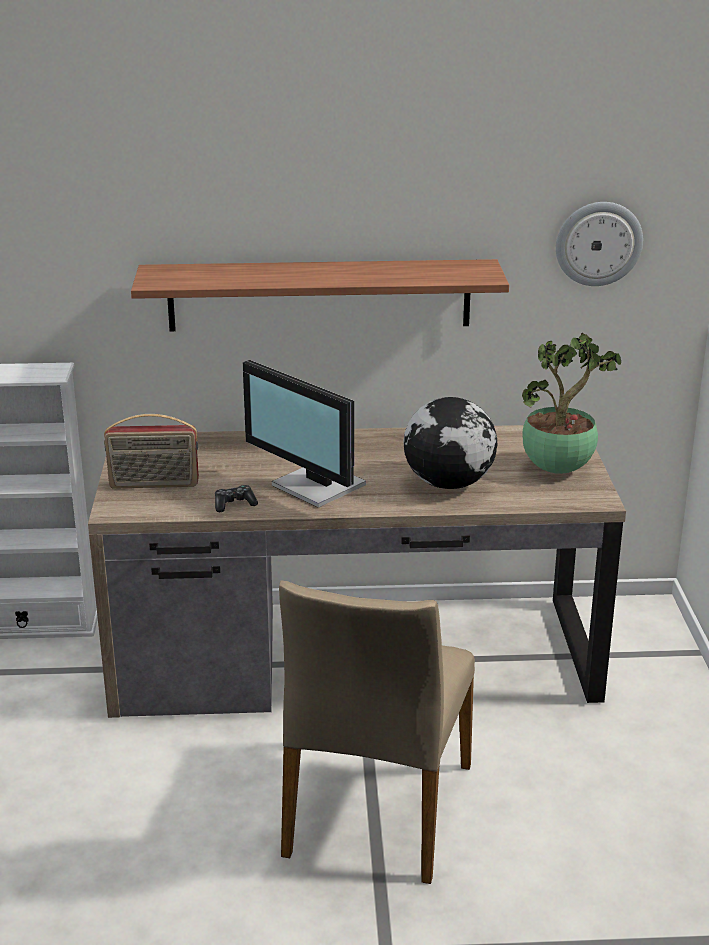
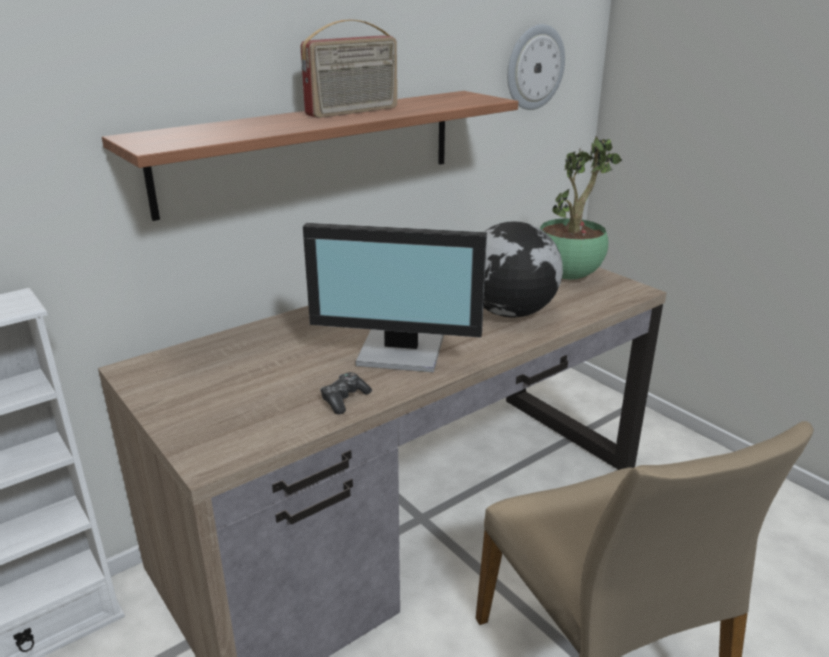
camera: 35 degrees left, 0 degrees up
radio [104,414,199,489] -> radio moved to [300,19,397,118]

